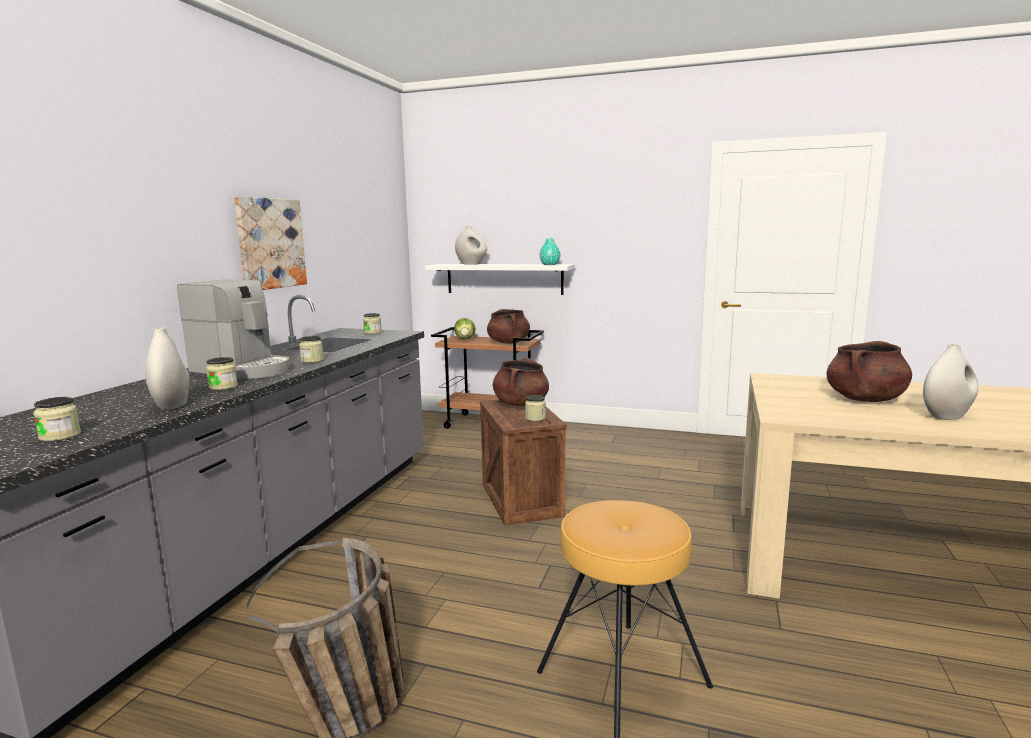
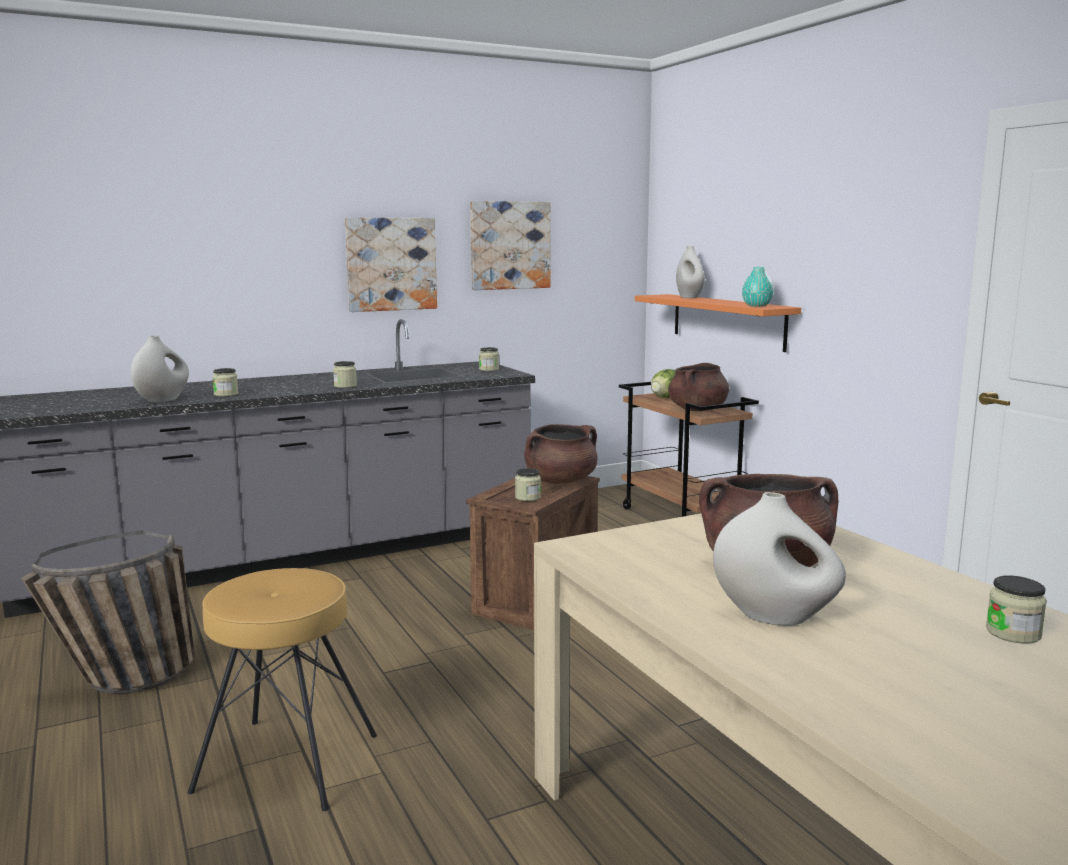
camera: 45 degrees right, 0 degrees up
jar [33,397,81,441] -> jar moved to [986,575,1047,644]
coffee machine [177,279,290,379] -> none
white shelf [425,264,575,295] -> orange shelf [635,294,801,352]
none -> picture [470,201,551,290]

